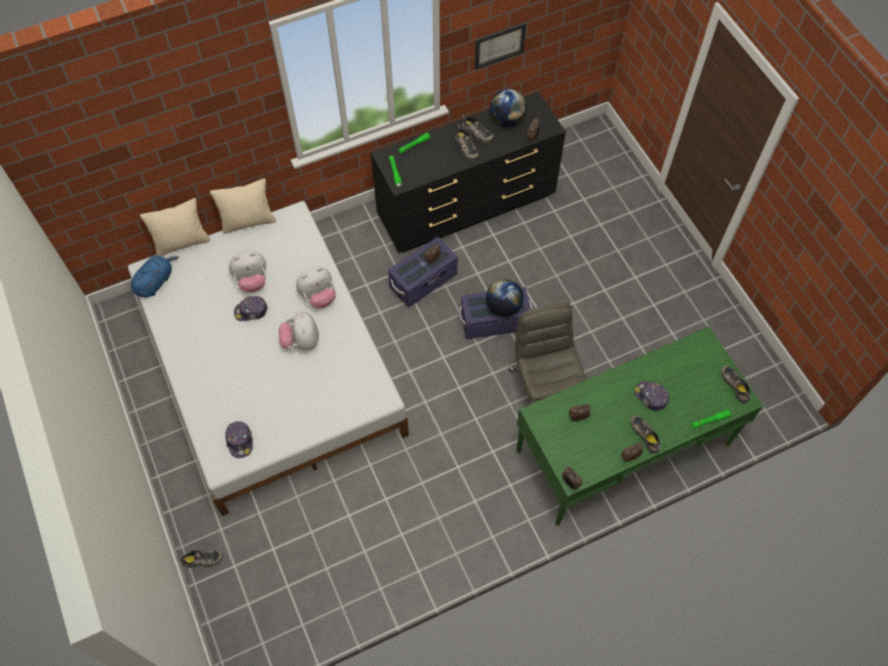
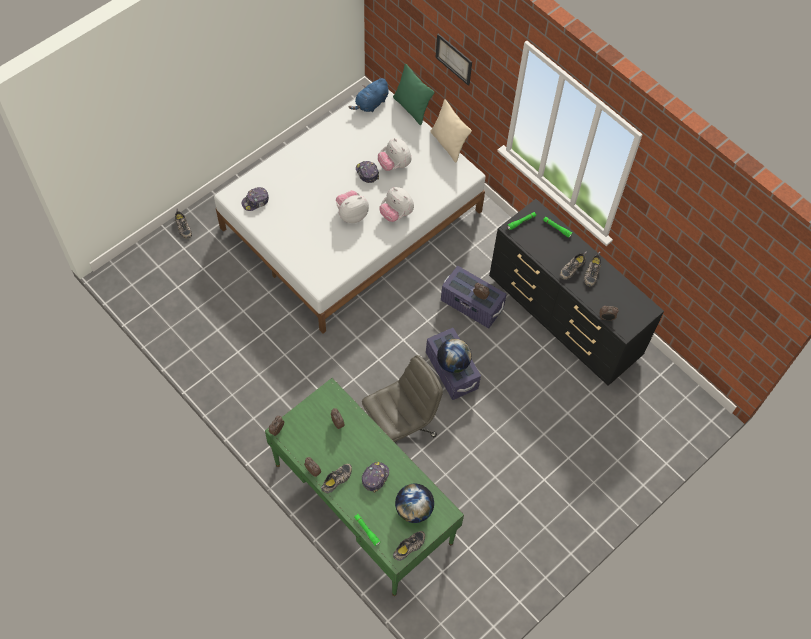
camera: 70 degrees right, 0 degrees up
blue plush toy [131,255,179,298] -> blue plush toy turned 120 degrees clockwise [349,78,389,112]
beige pillow [140,198,210,256] -> green pillow [393,64,434,125]
picture [475,23,526,70] -> picture moved to [435,33,472,86]
globe [490,89,527,127] -> globe moved to [395,484,434,523]

